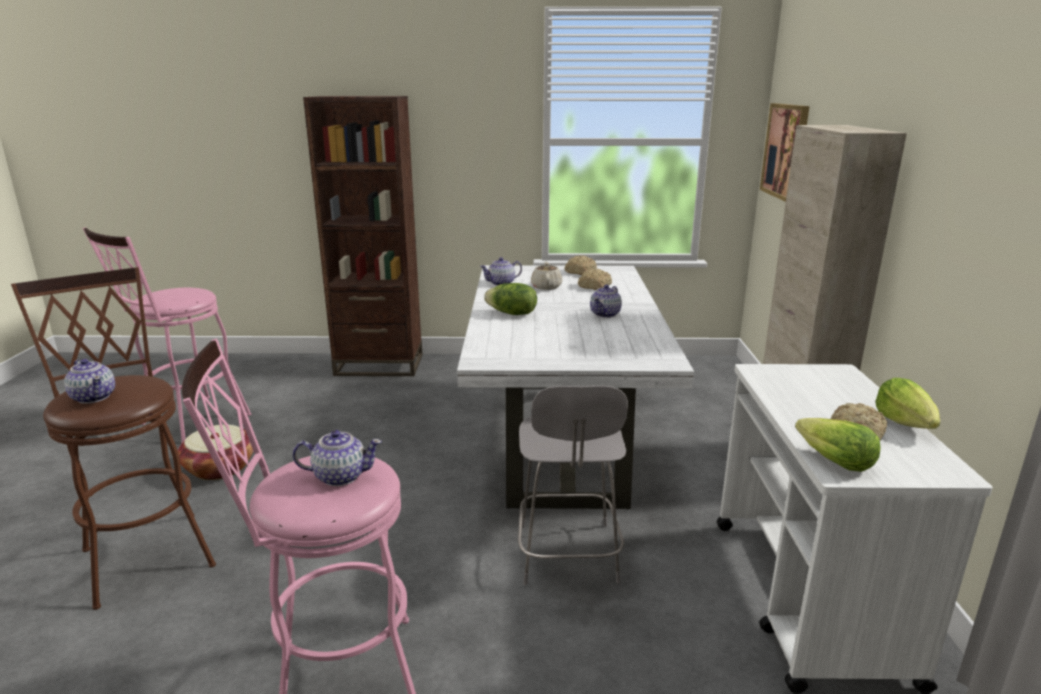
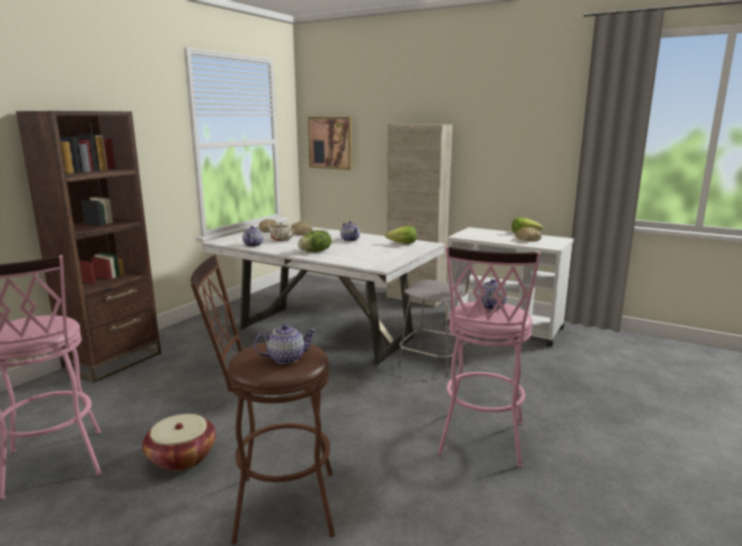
camera: 60 degrees left, 5 degrees down
lettuce [795,418,881,472] -> lettuce moved to [385,226,417,244]

